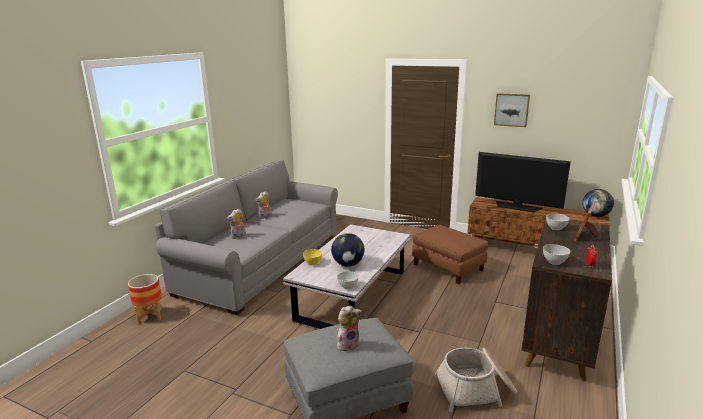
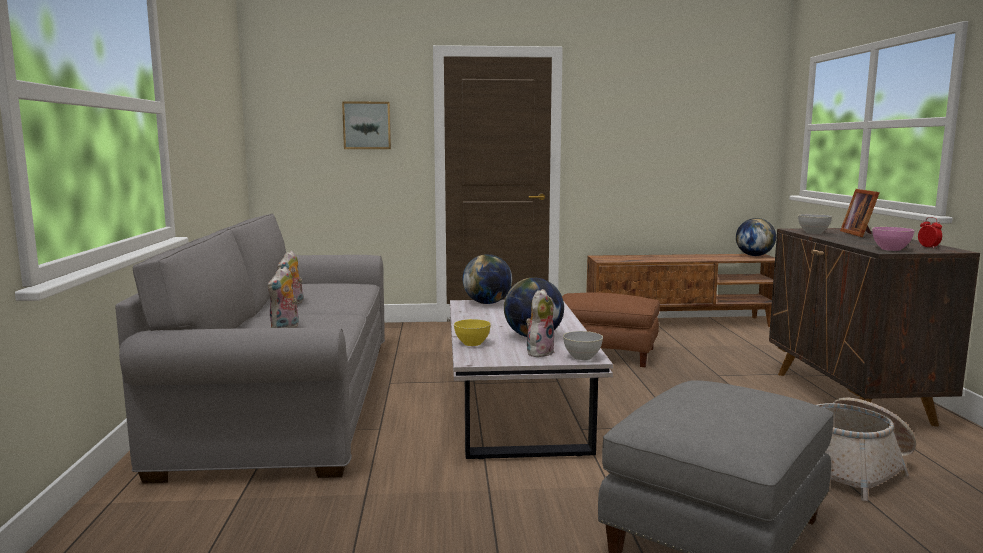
camera: 30 degrees left, 10 degrees down
planter [128,274,162,324] -> none
plush toy [337,305,362,351] -> plush toy moved to [526,289,554,357]
television [475,152,571,212] -> none
picture [494,93,530,127] -> picture moved to [342,102,391,149]
grey bowl [543,244,570,265] -> pink bowl [872,227,915,251]
none -> globe [463,254,512,304]

